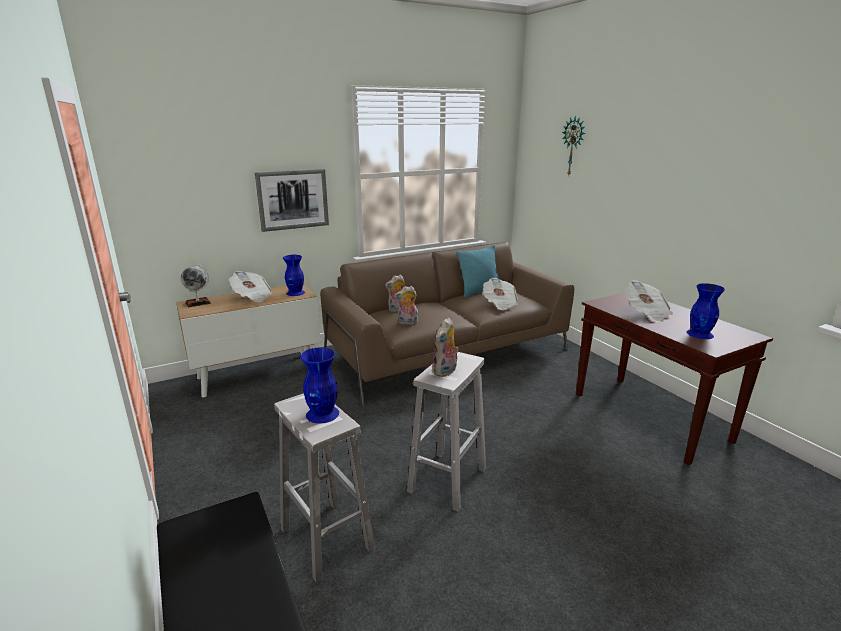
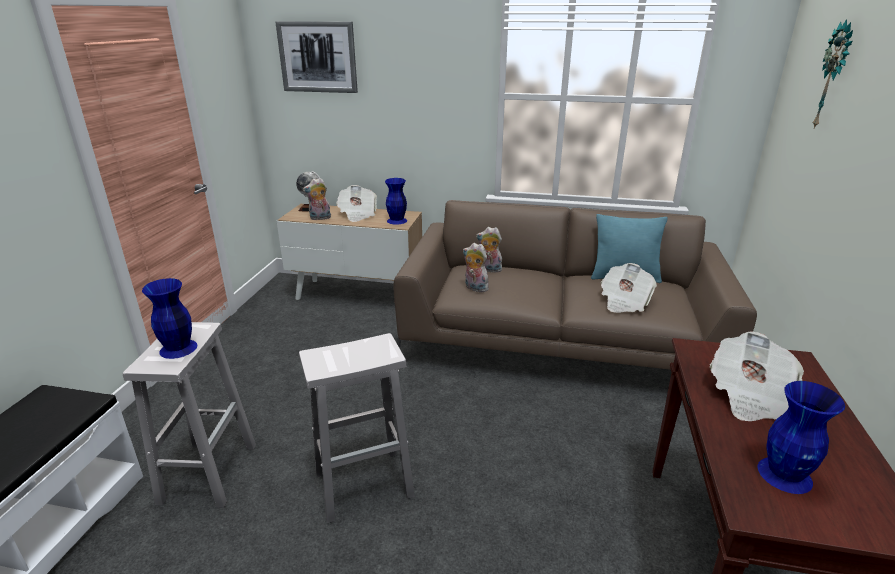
camera: 40 degrees right, 5 degrees up
picture [255,169,329,232] -> picture moved to [275,21,358,93]
plush toy [433,317,459,377] -> plush toy moved to [303,178,331,220]

